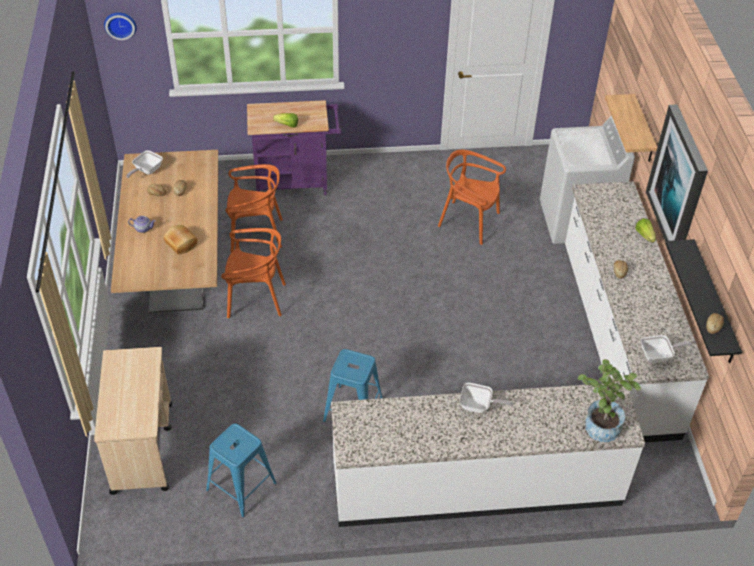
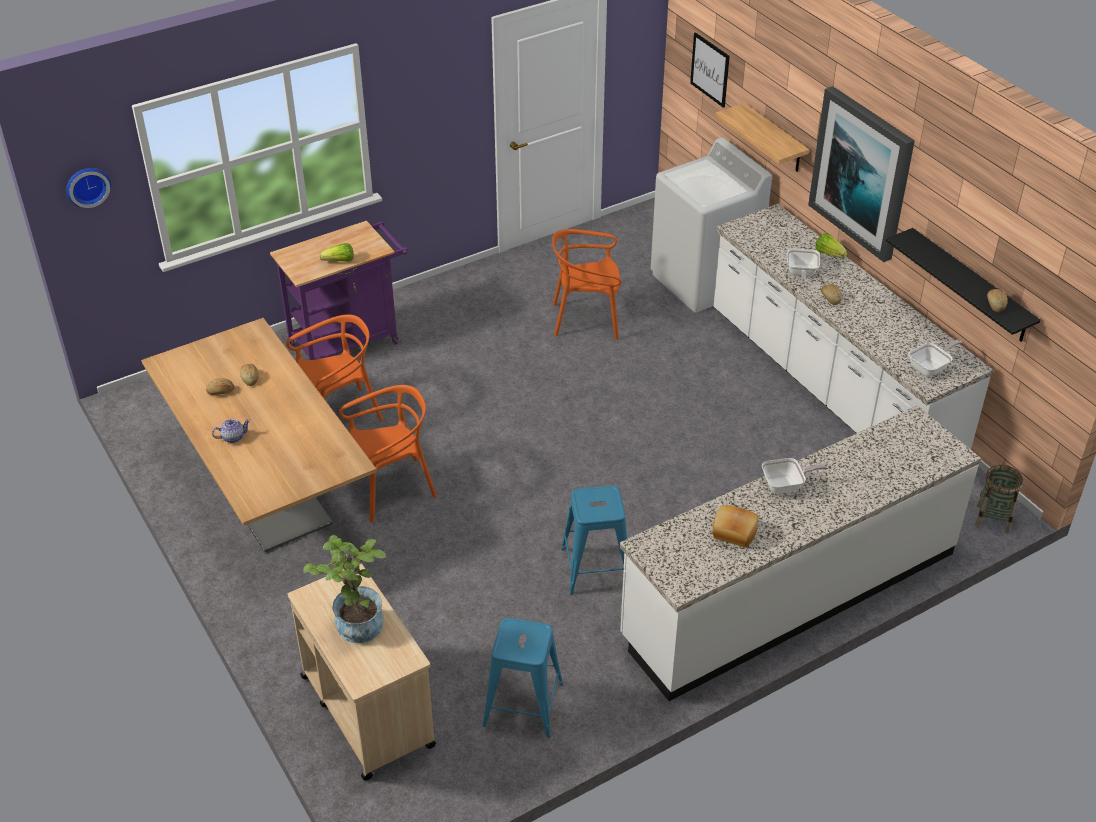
camera: 25 degrees left, 5 degrees down
frying pan [126,150,163,178] -> frying pan moved to [787,248,820,284]
bread [164,225,198,254] -> bread moved to [713,505,758,547]
potted plant [578,359,641,442] -> potted plant moved to [303,535,386,643]
none -> picture [690,32,730,108]
none -> basket [975,465,1024,533]

